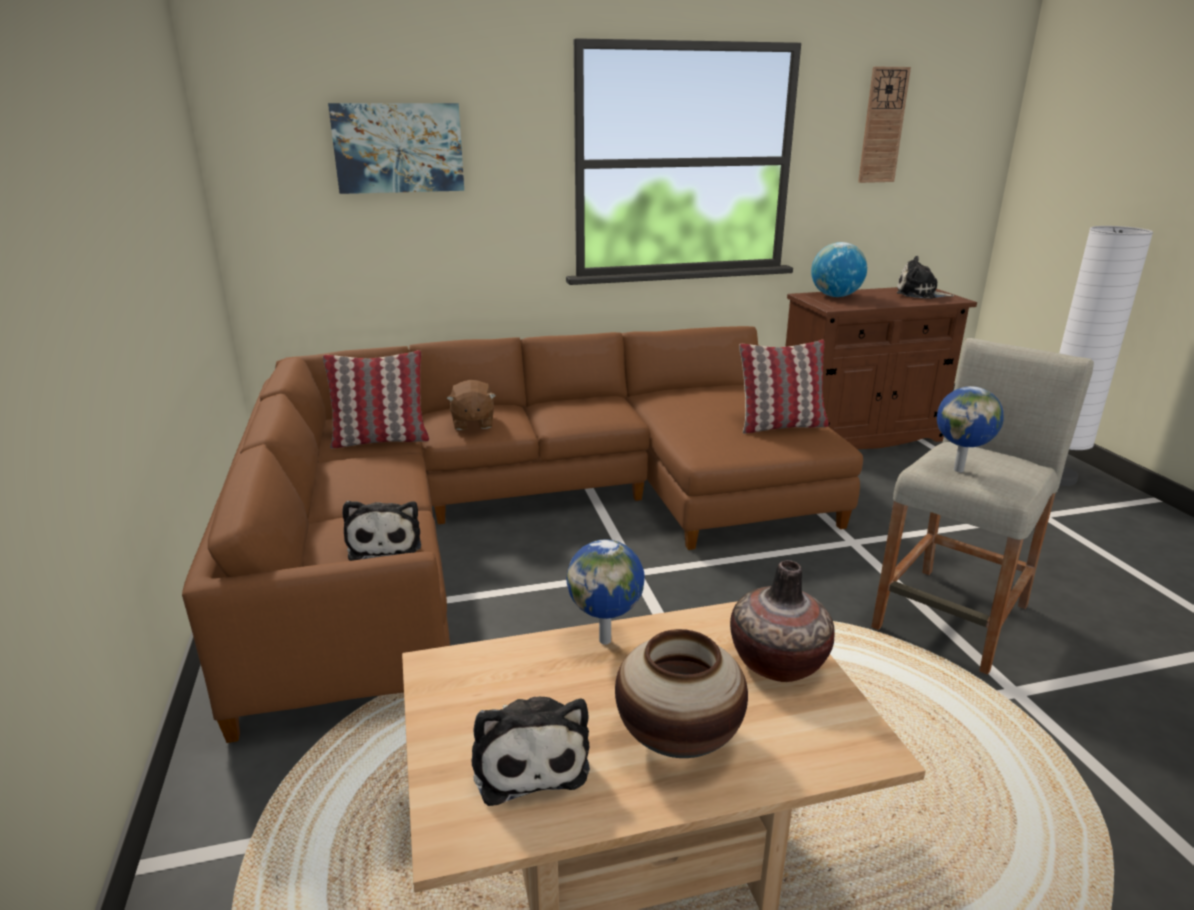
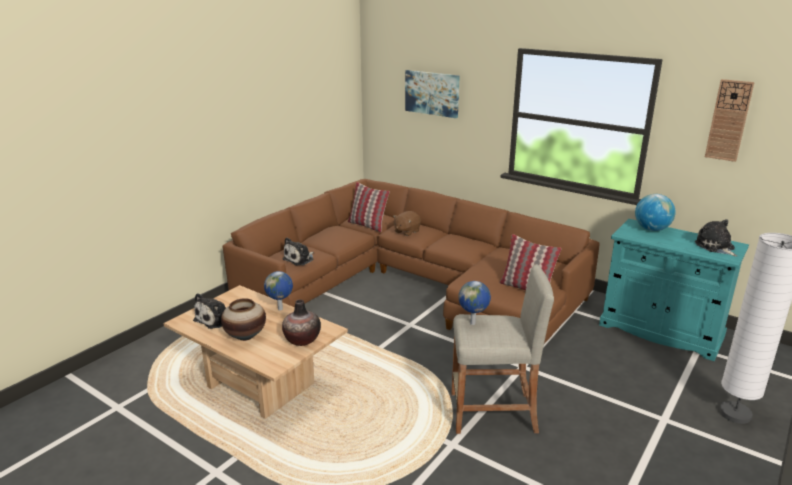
camera: 50 degrees right, 0 degrees up
brown cabinet [785,287,977,449] -> turquoise cabinet [599,219,749,361]

